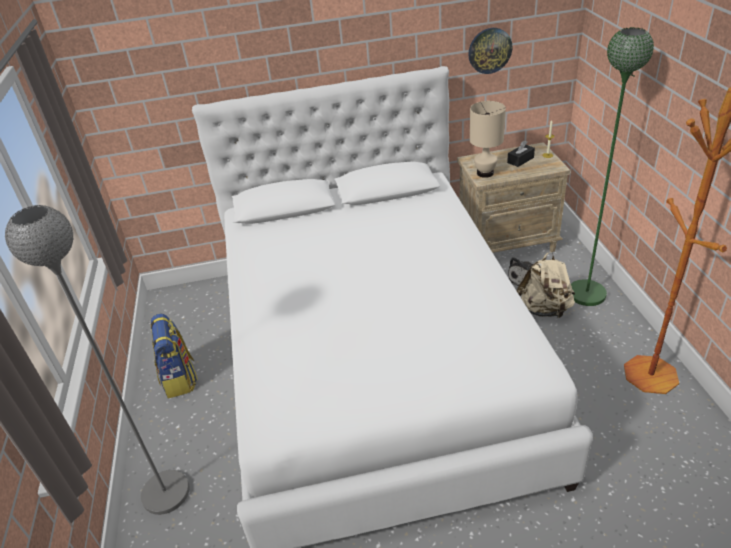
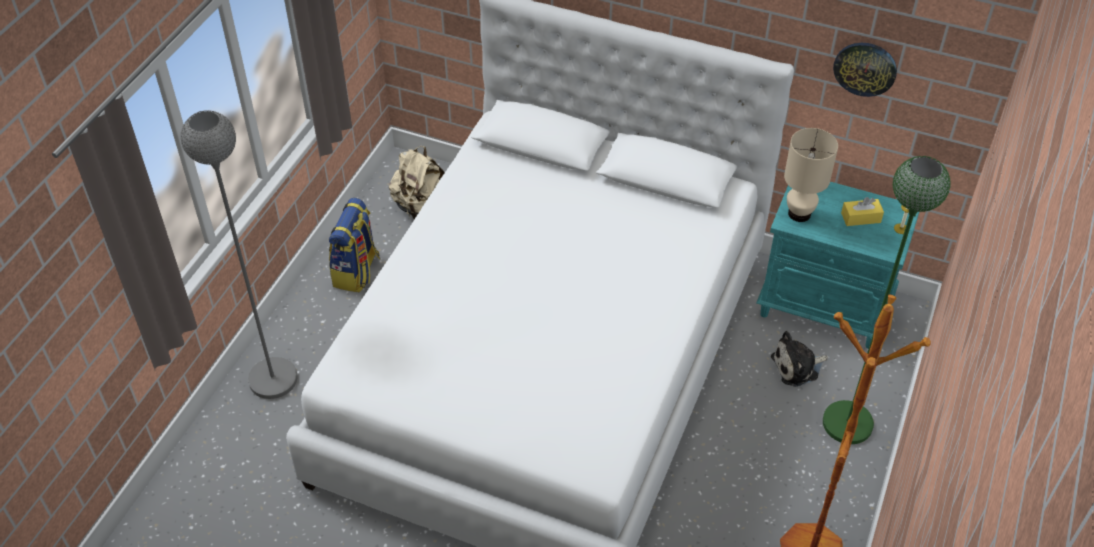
camera: 30 degrees right, 10 degrees up
beige nightstand [457,142,571,253] -> turquoise nightstand [756,182,919,349]
black tissue box [507,141,535,167] -> yellow tissue box [841,197,884,226]
beige backpack [517,252,575,318] -> beige backpack moved to [389,146,445,219]

